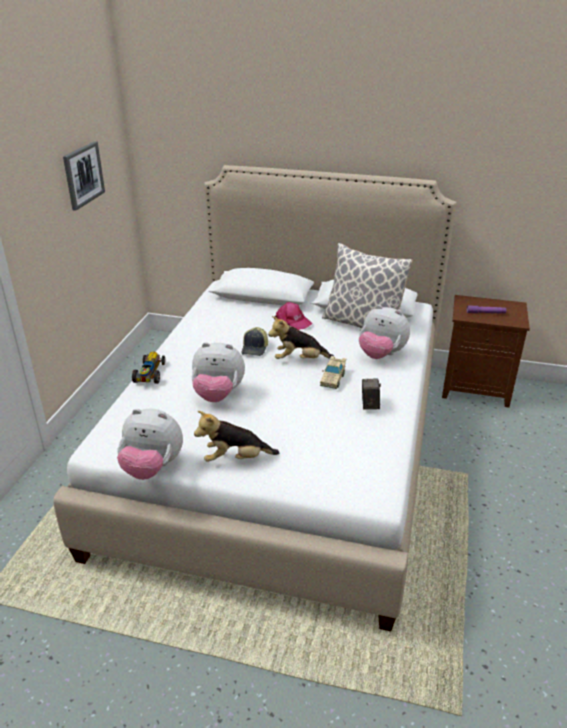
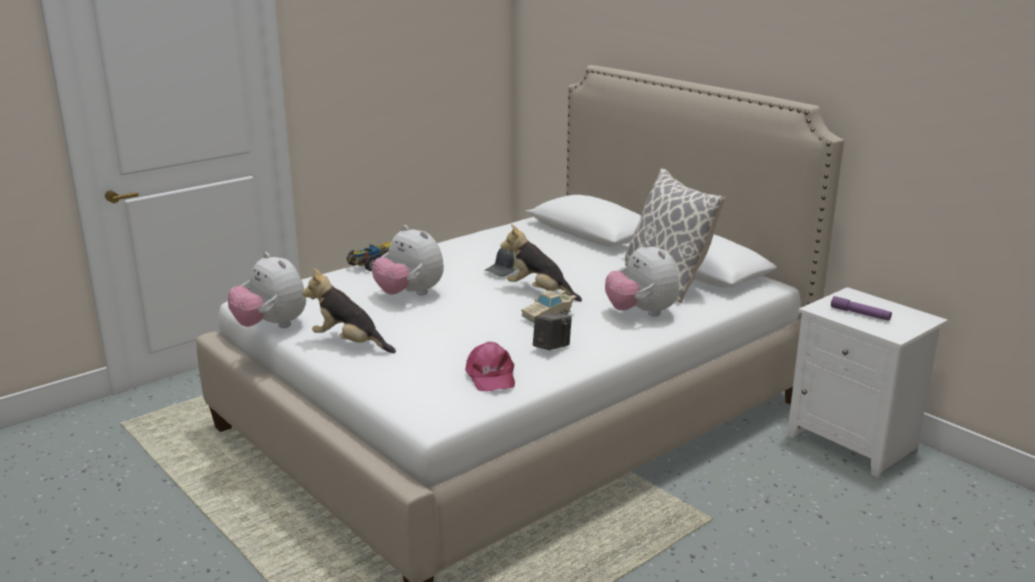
camera: 35 degrees right, 10 degrees down
picture [63,141,105,211] -> none
pink cap [274,302,312,330] -> pink cap moved to [465,342,515,392]
brown nightstand [442,295,530,408] -> white nightstand [787,287,948,478]

